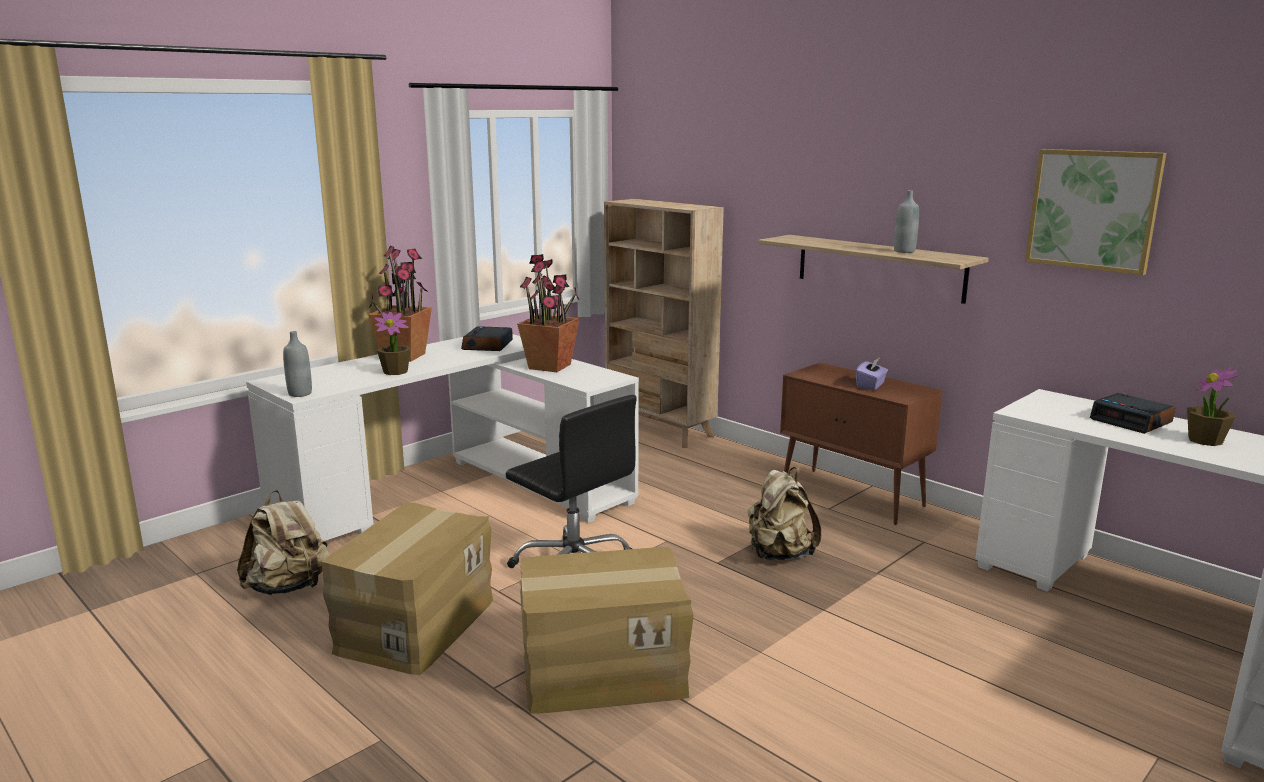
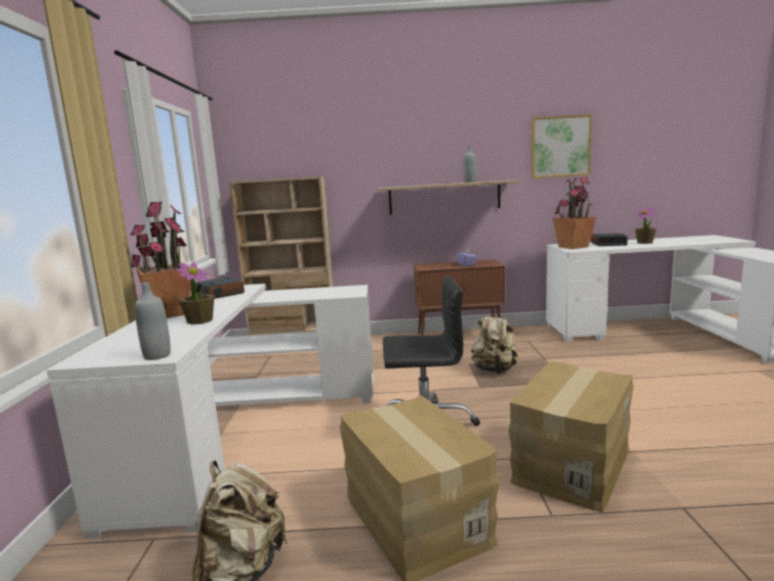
camera: 45 degrees left, 5 degrees down
potted plant [517,254,579,372] -> potted plant moved to [553,175,596,249]

